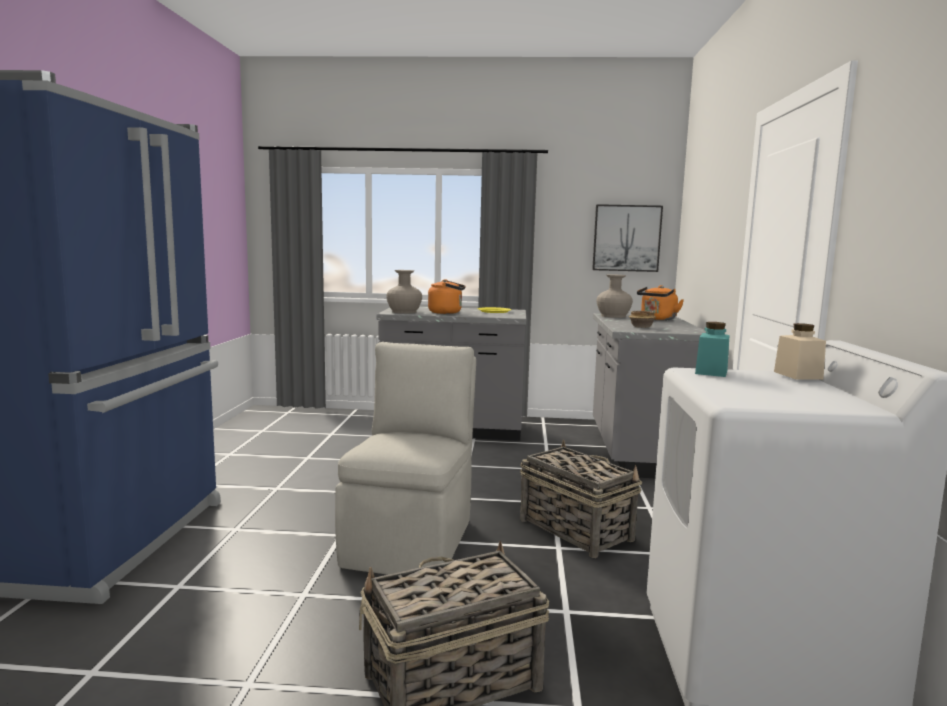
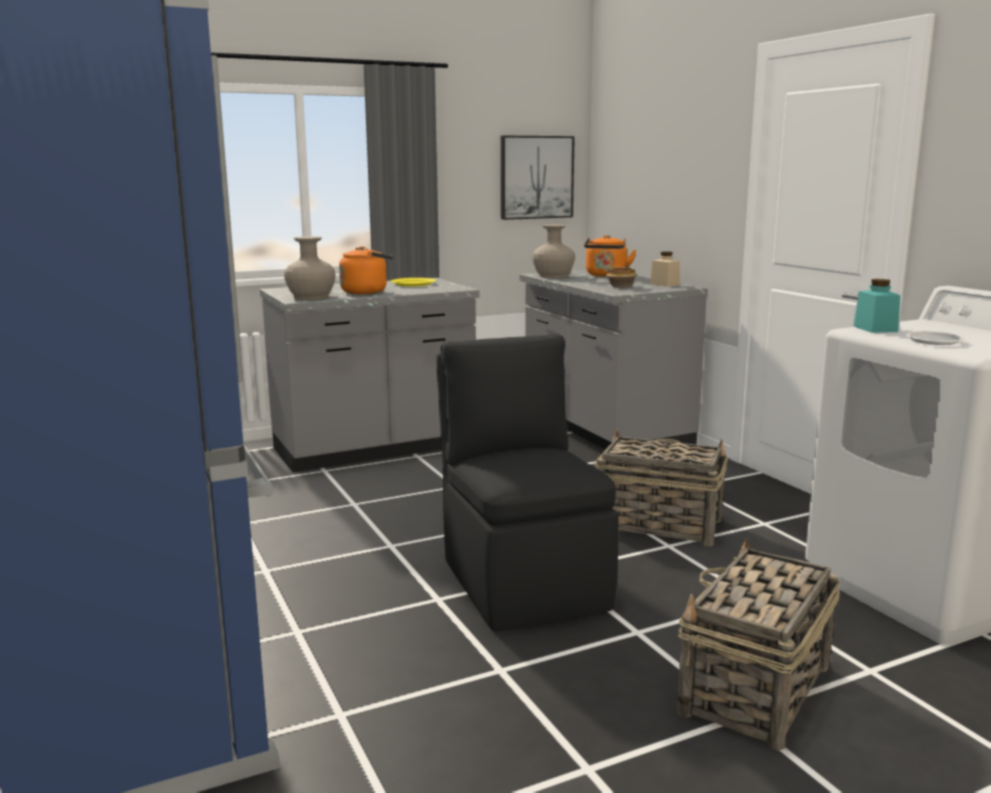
camera: 30 degrees left, 5 degrees up
beige chair [335,342,476,575] -> black chair [436,334,619,631]
beige jar [774,323,826,380] -> beige jar moved to [650,251,680,287]
none -> white plate [906,331,965,345]

